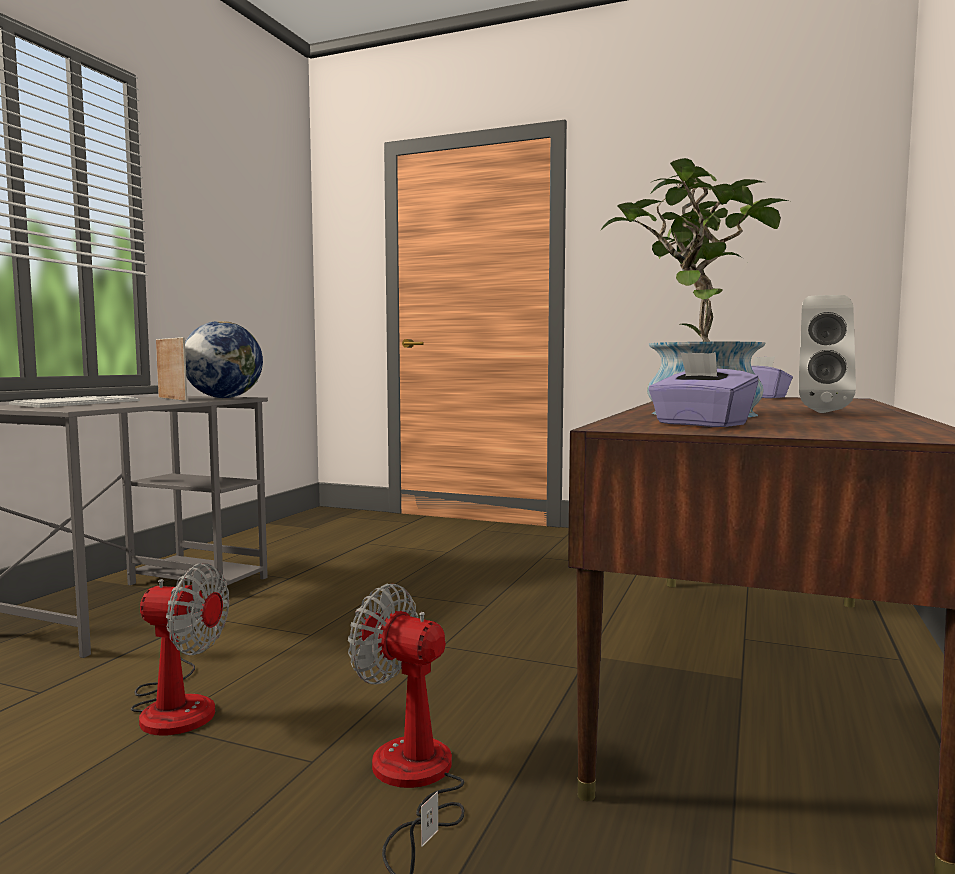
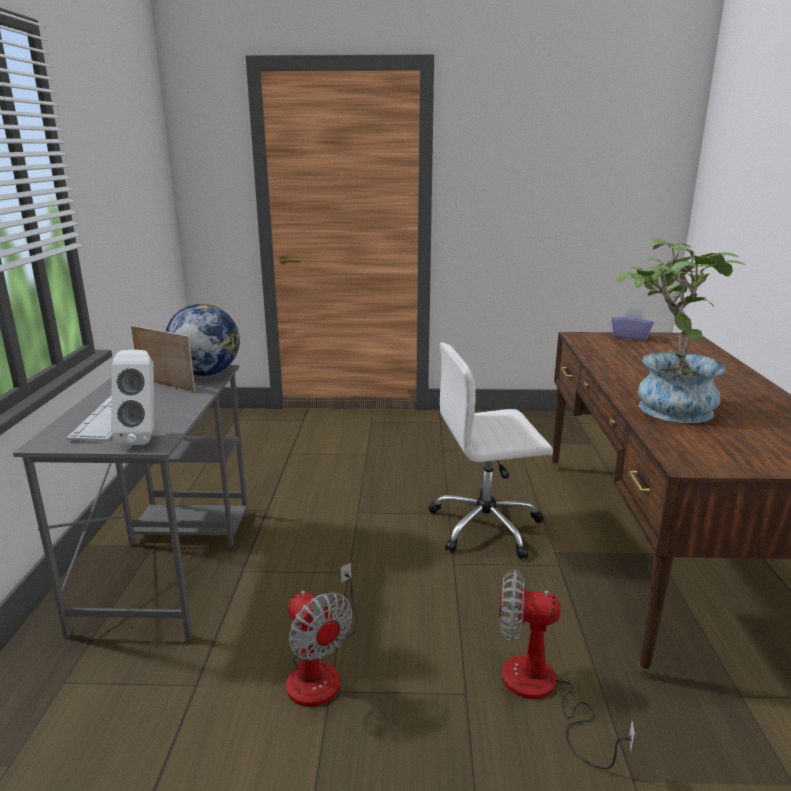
camera: 20 degrees left, 15 degrees up
fan [131,563,229,736] -> fan turned 60 degrees clockwise [286,563,359,707]
purple tissue box [649,352,759,427] -> none
white speaker [798,295,856,413] -> white speaker moved to [111,350,154,445]
none -> white office chair [429,342,553,559]

